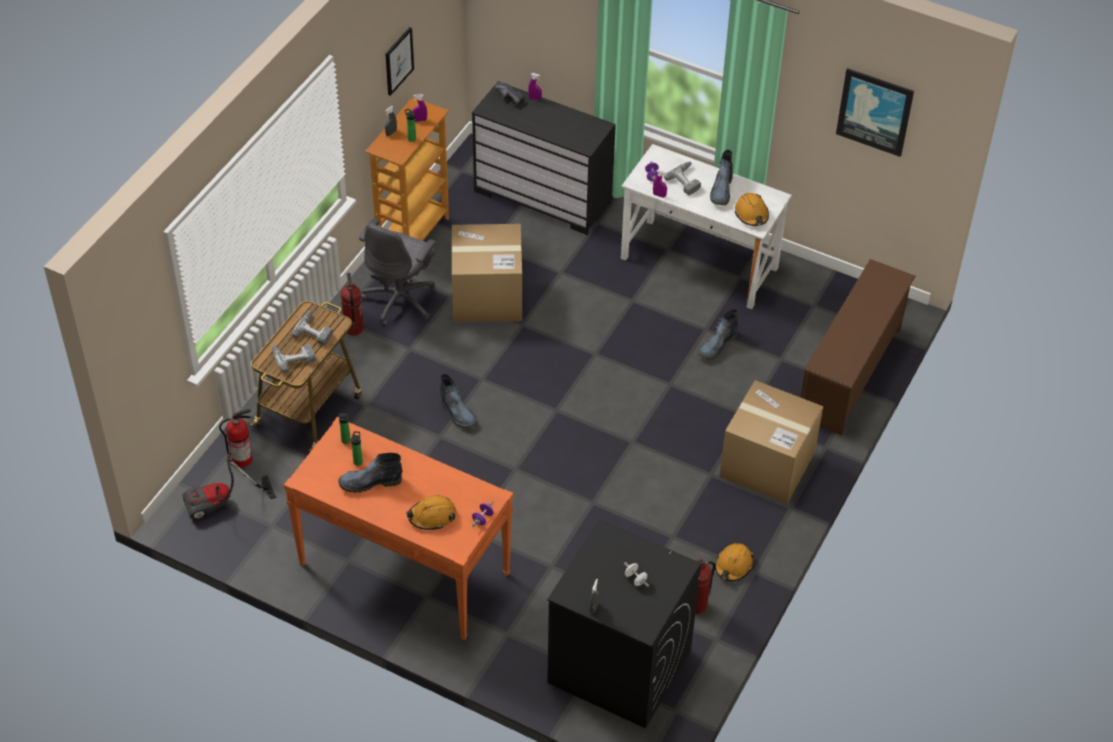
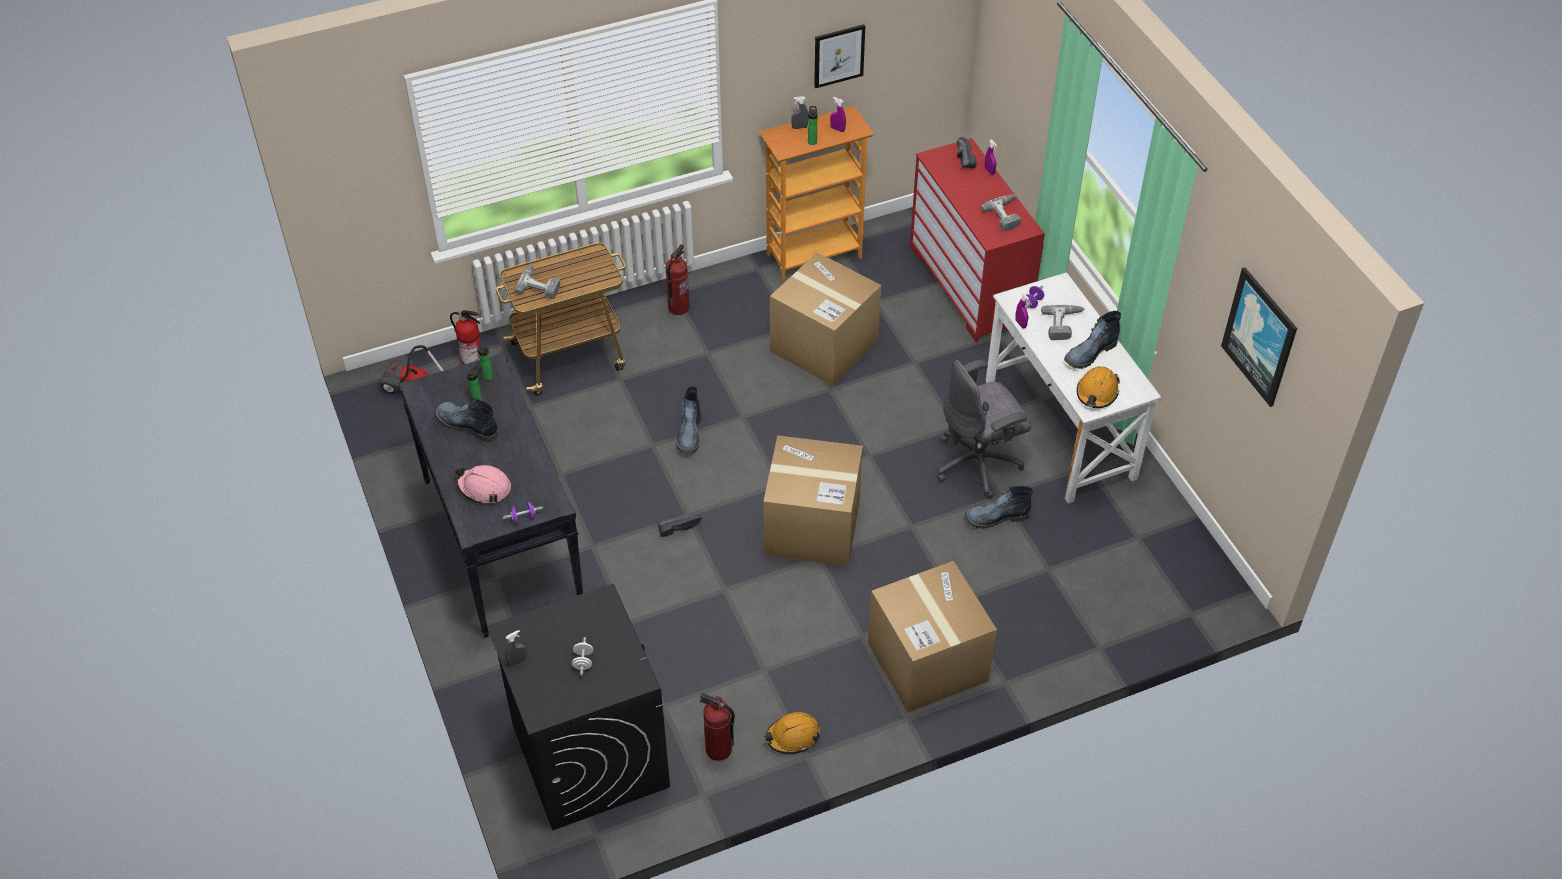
camera: 40 degrees right, 0 degrees up
orange console table [284,417,514,641] -> black console table [398,352,583,638]
power drill [292,310,333,346] -> power drill moved to [981,194,1021,231]
grey office chair [359,219,437,327] -> grey office chair moved to [937,359,1032,499]
orange hard hat [406,495,456,530] -> pink hard hat [455,465,511,504]
black dresser [472,81,616,235] -> red dresser [910,138,1045,343]
brown shoe rack [801,259,915,436] -> none
none -> black shoe [658,515,701,537]
none -> cardboard box [763,435,863,566]

